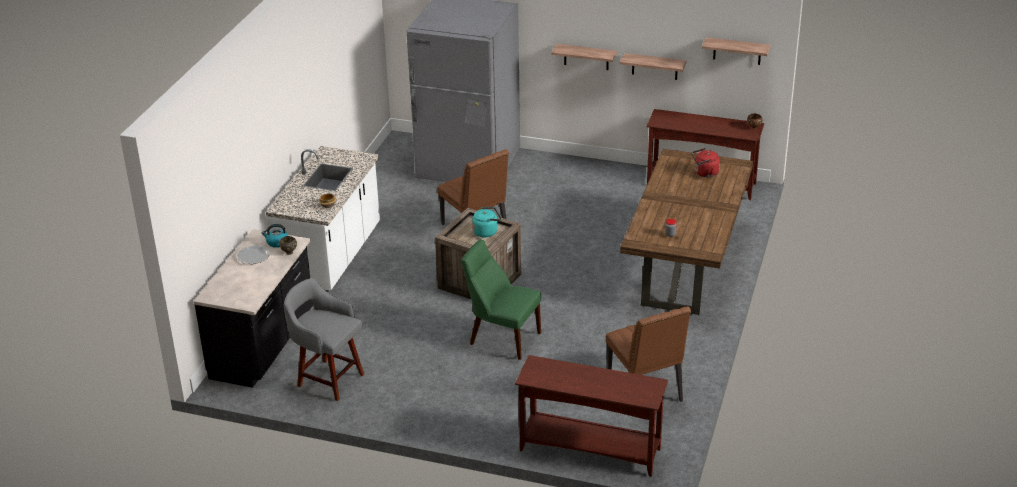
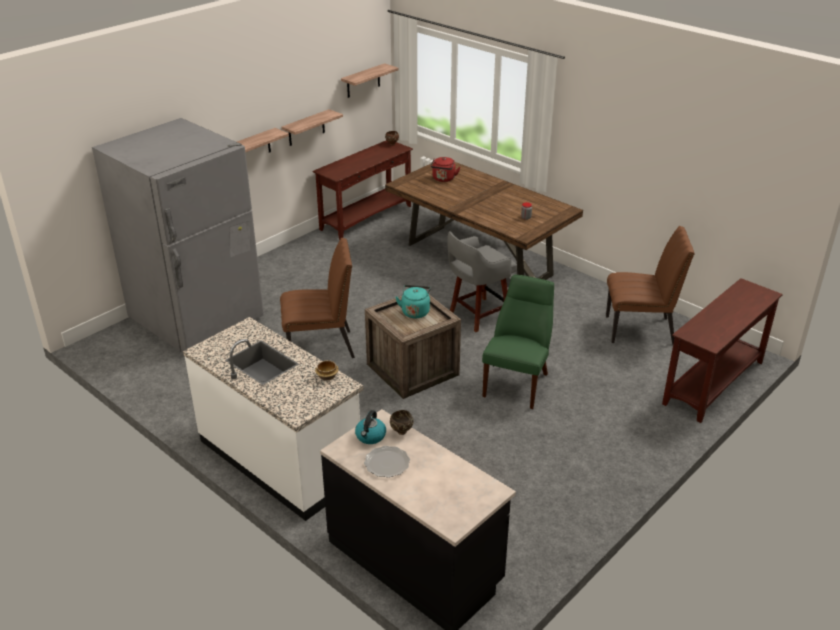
camera: 65 degrees left, 0 degrees up
grey stool [284,278,365,401] -> grey stool moved to [447,231,517,332]
green chair [462,240,541,360] -> green chair turned 150 degrees clockwise [482,275,554,409]

